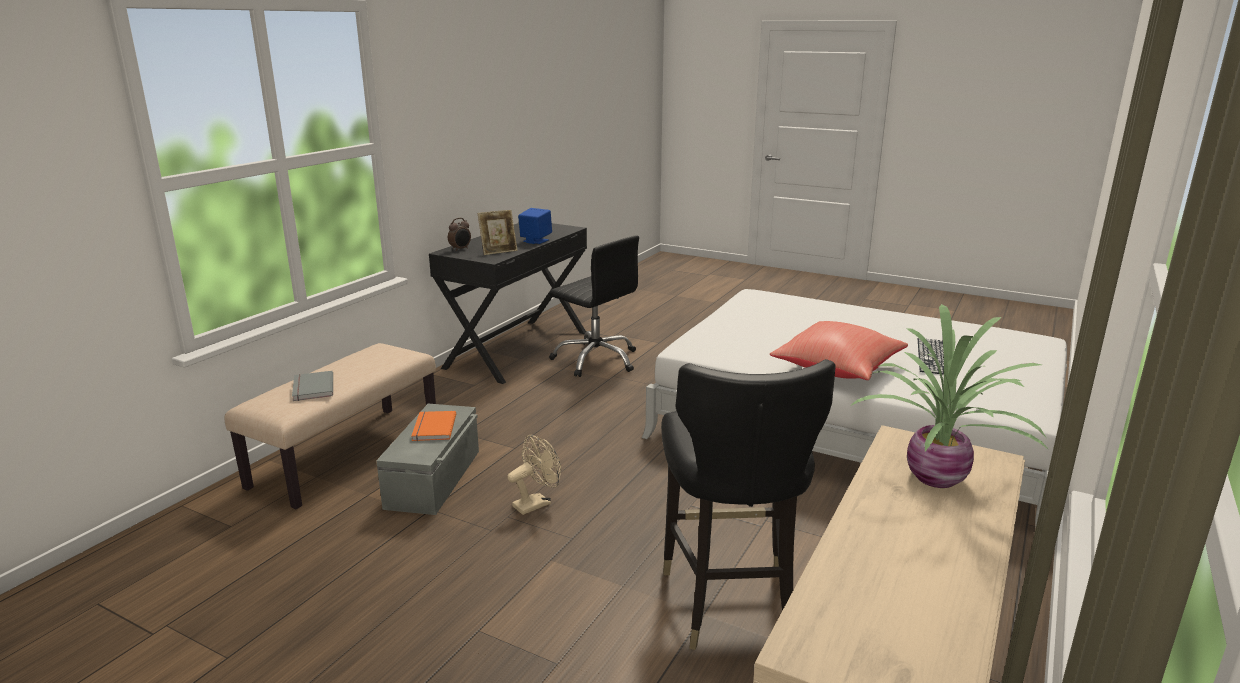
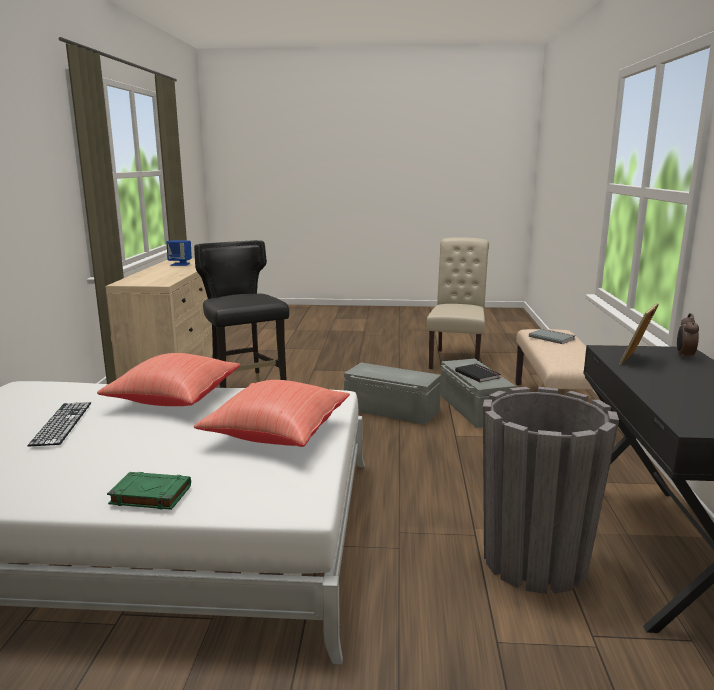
camera: 155 degrees right, 5 degrees down
orange book [411,411,456,441] -> black book [455,364,501,382]
beige fan [507,435,561,515] -> grey storage box [344,363,441,425]
blue speaker [518,208,552,244] -> blue speaker moved to [166,241,192,266]
black office chair [549,235,639,377] -> grey planter [483,387,619,594]
potted plant [850,304,1049,488] -> none
none -> green book [107,472,191,510]
none -> red pillow [194,380,350,447]
none -> beige chair [427,237,489,369]

